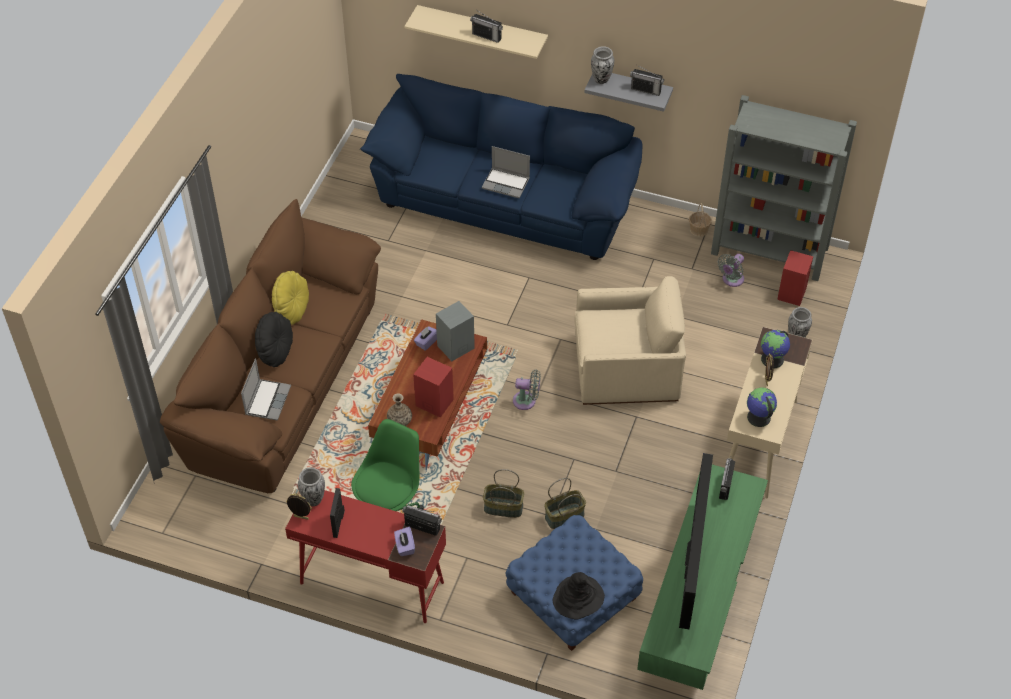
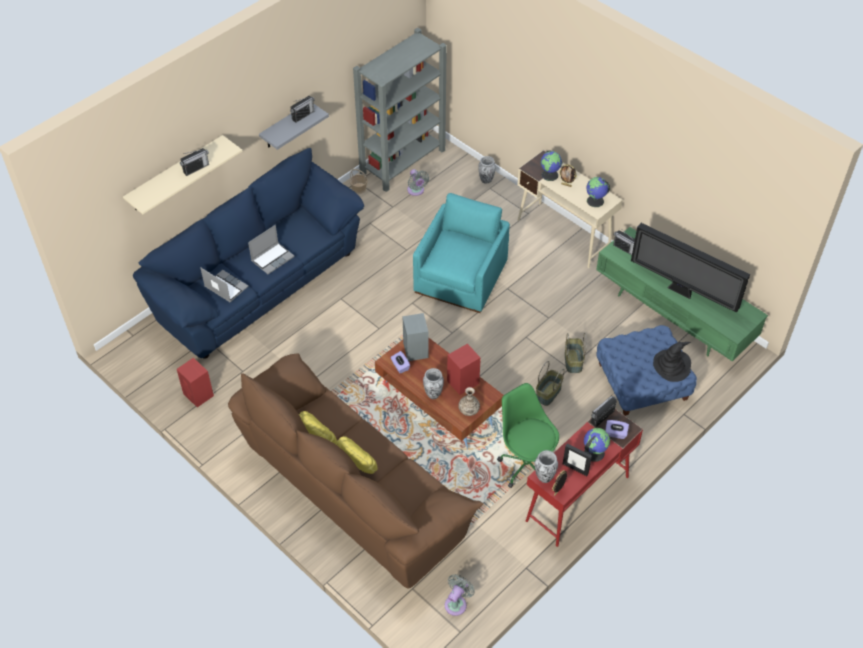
camera: 65 degrees left, 0 degrees up
laptop [241,358,291,421] -> laptop moved to [201,268,248,302]
black pillow [255,312,293,367] -> yellow pillow [337,436,377,474]
grey fan [513,370,541,410] -> grey fan moved to [445,574,475,616]
beige armchair [575,276,686,405] -> turquoise armchair [413,193,510,313]
vase [591,46,614,84] -> vase moved to [423,368,444,399]
red speaker [777,250,813,306] -> red speaker moved to [177,358,214,407]
none -> globe [584,428,610,462]

